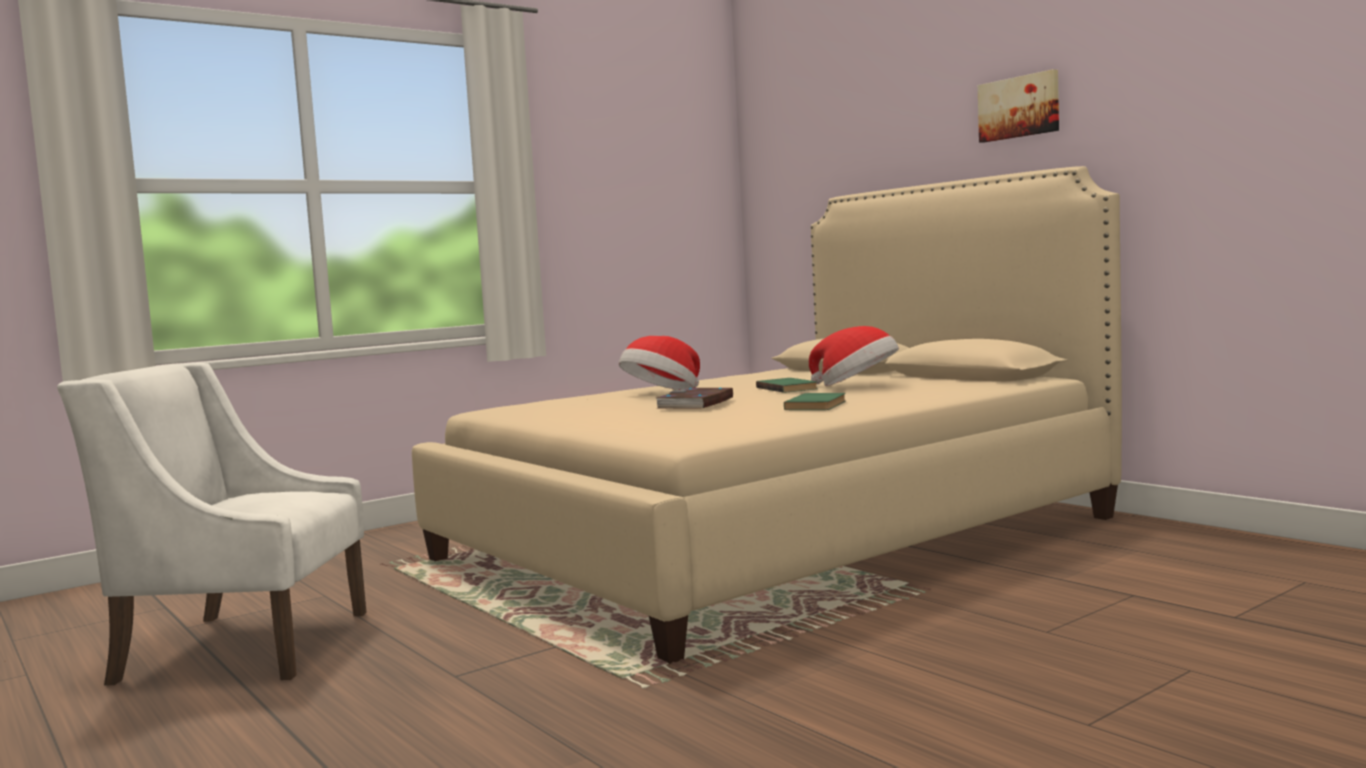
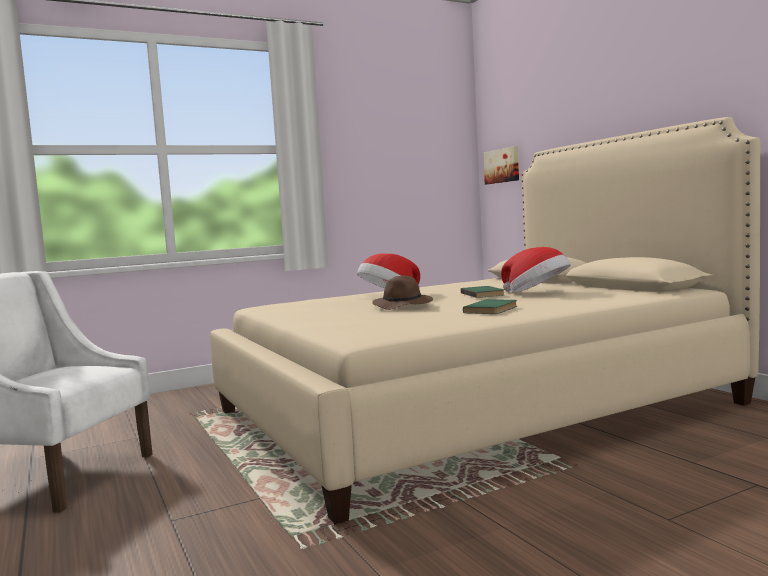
camera: 10 degrees right, 0 degrees up
book [657,387,733,408] -> brown hat [372,276,433,310]
picture [978,69,1059,143] -> picture moved to [483,146,519,184]

